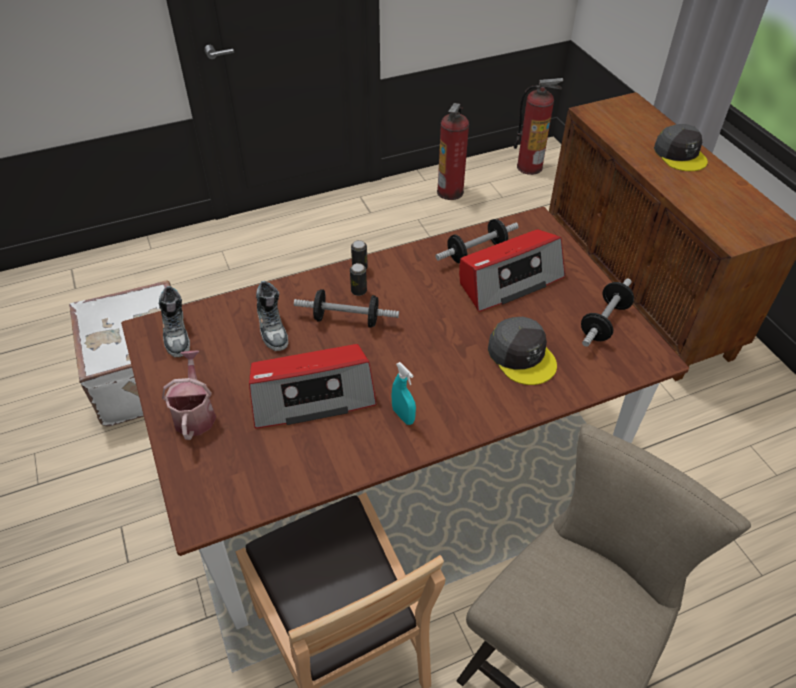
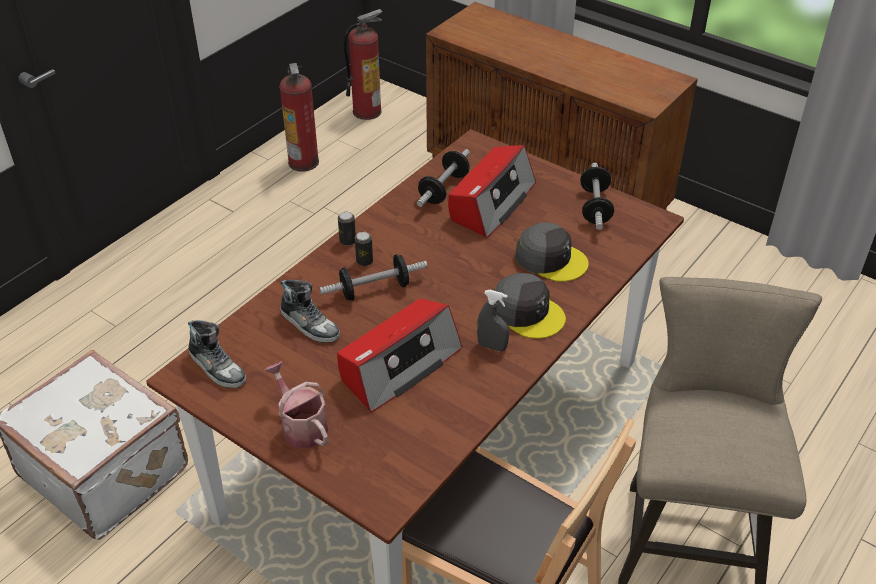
camera: 30 degrees left, 5 degrees down
turquoise spray bottle [392,362,416,425] -> grey spray bottle [477,290,509,352]
grey cap [654,124,708,171] -> grey cap moved to [494,273,566,339]

